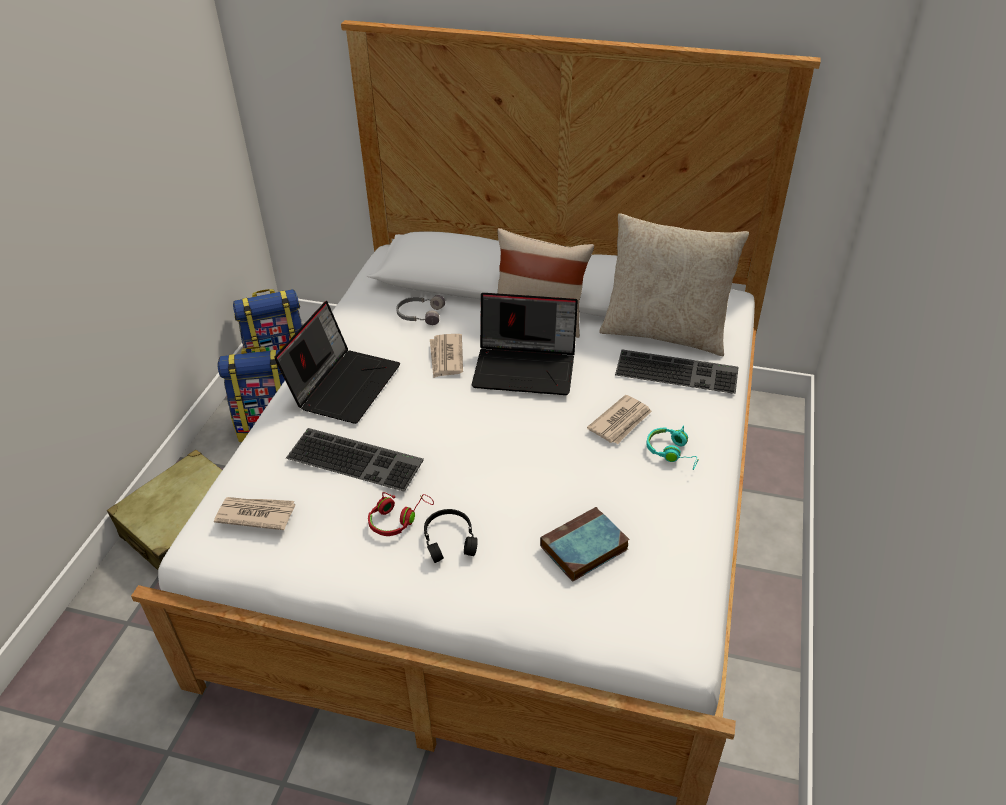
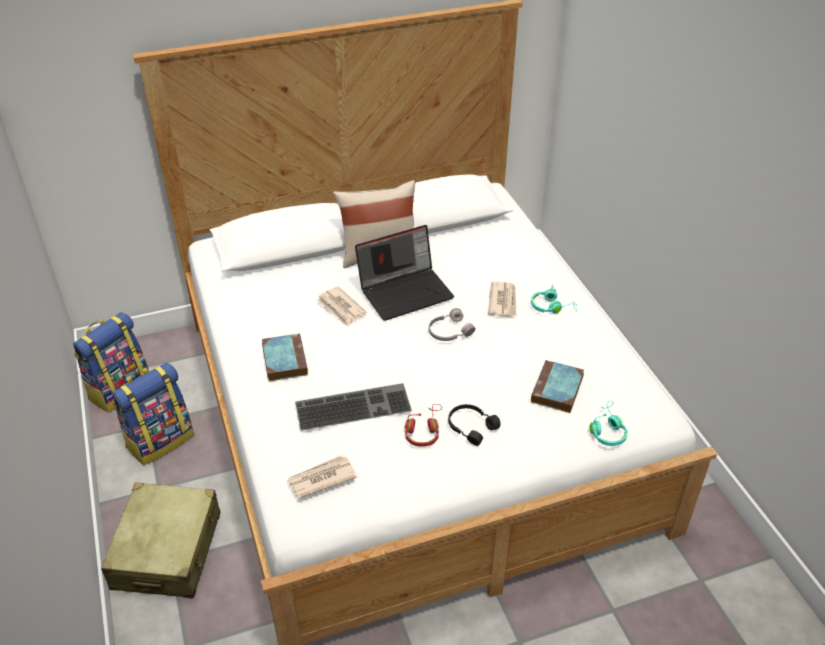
camera: 35 degrees left, 0 degrees up
laptop [274,301,401,424] -> book [262,333,308,382]
grey headphones [396,295,445,325] -> grey headphones moved to [429,308,476,341]
beige pillow [599,213,749,356] -> none
keyboard [615,350,739,394] -> none
none -> turquoise headphones [590,401,628,446]

